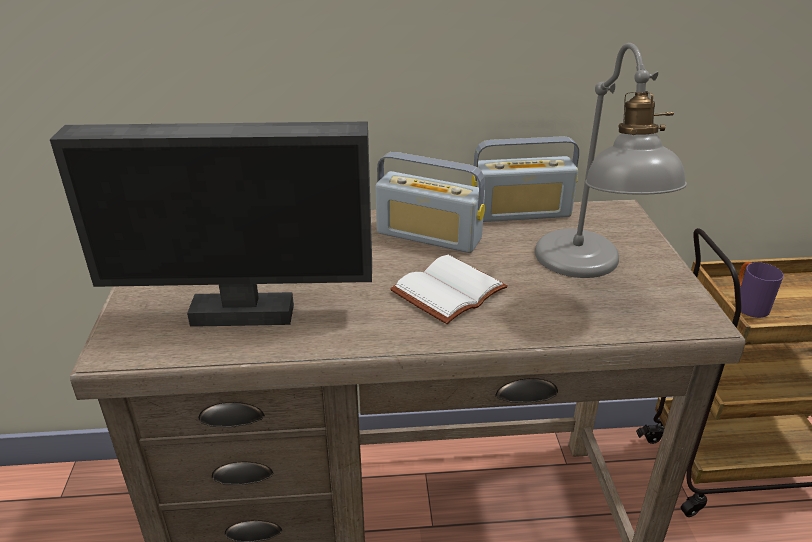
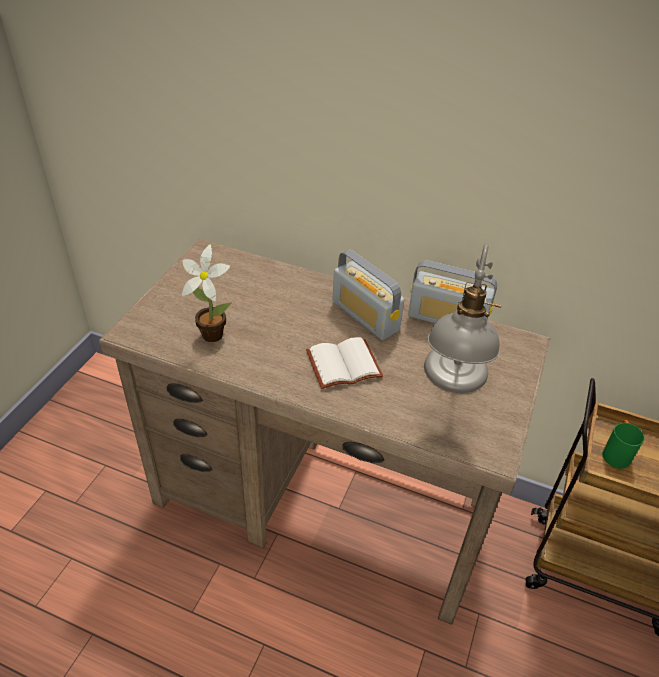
camera: 25 degrees right, 10 degrees up
monitor [50,122,372,327] -> potted plant [182,245,232,342]
purple mug [739,262,784,318] -> green mug [602,420,644,469]

